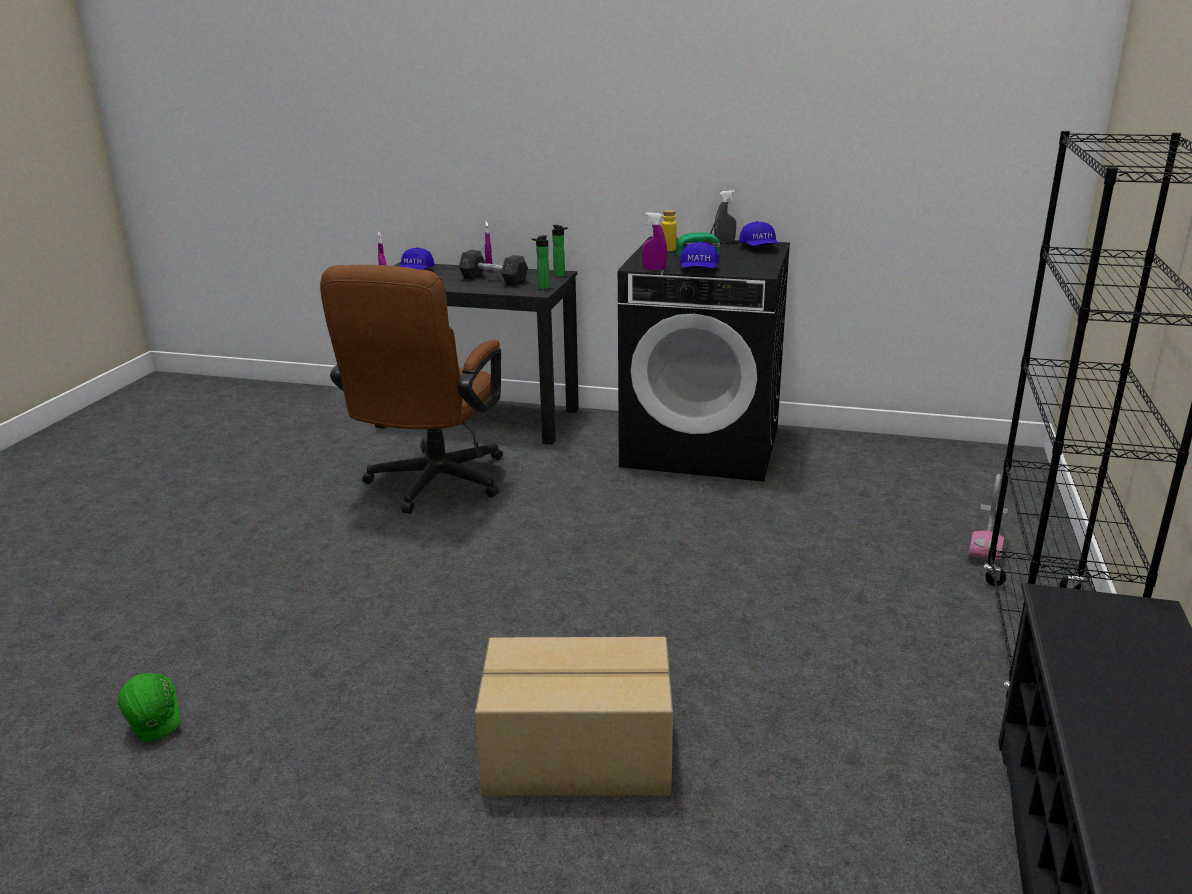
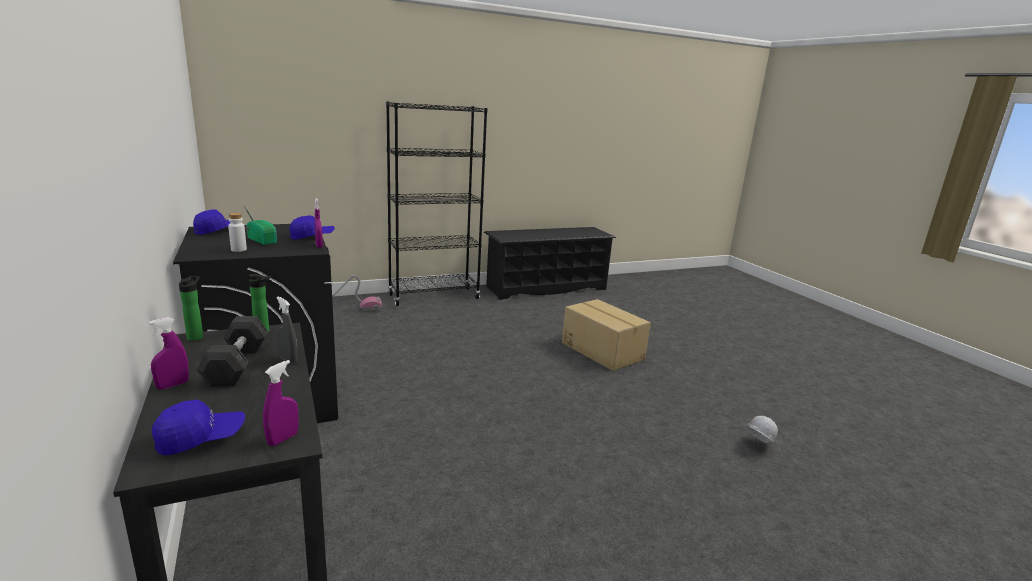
camera: 130 degrees left, 5 degrees down
green hard hat [118,673,181,742] -> white hard hat [745,416,778,443]
brown office chair [320,265,503,514] -> none
yellow bottle [662,210,677,251] -> white bottle [228,213,247,252]
grey spray bottle [714,190,736,243] -> grey spray bottle moved to [277,297,298,364]

